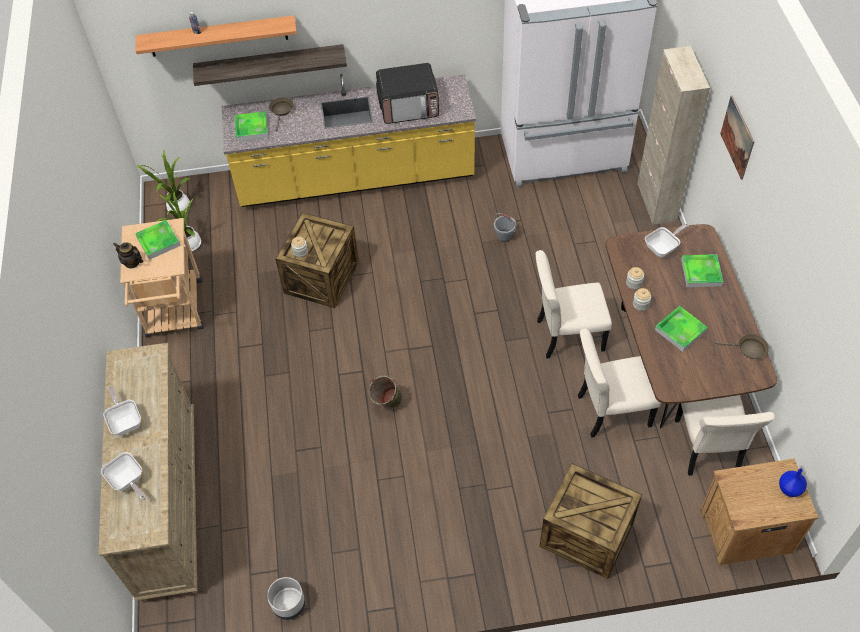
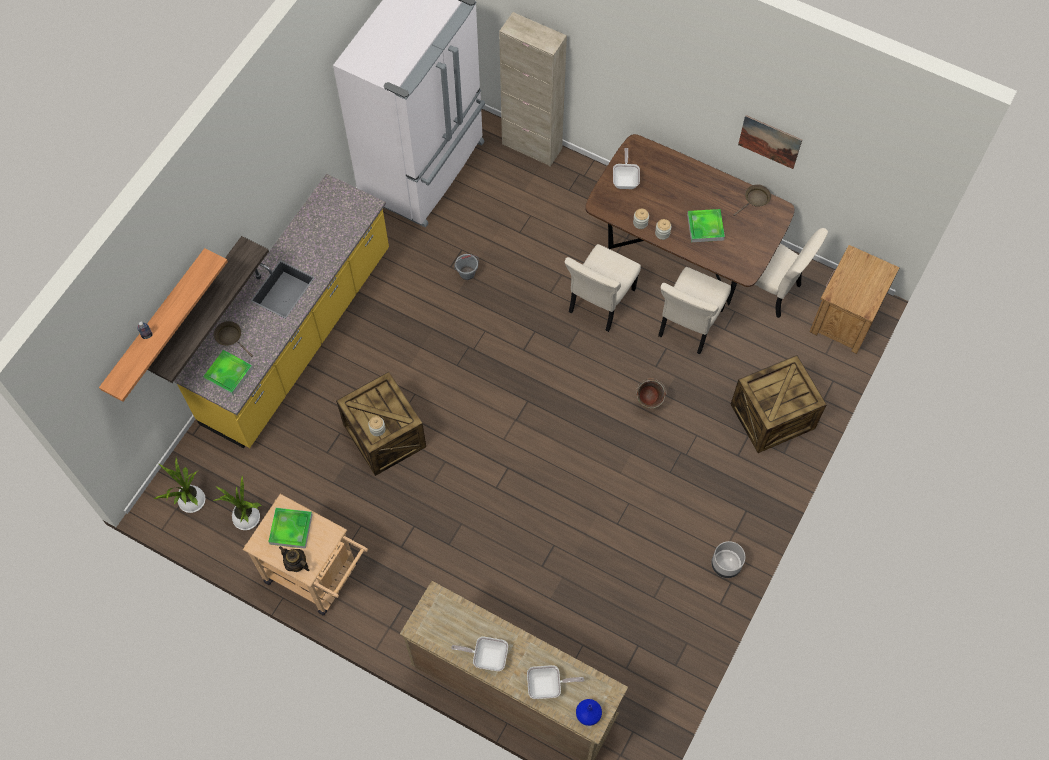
camera: 55 degrees left, 10 degrees up
teapot [114,242,143,269] -> teapot turned 60 degrees clockwise [279,546,310,572]
grey planter [267,577,305,620] -> grey planter moved to [711,541,745,578]
green bucket [369,375,403,408] -> green bucket moved to [636,378,666,409]
microwave [376,63,439,124] -> none
tray [681,254,723,287] -> none
picture [720,95,754,180] -> picture moved to [738,115,802,169]
blue vase [779,468,807,497] -> blue vase moved to [576,699,602,726]

